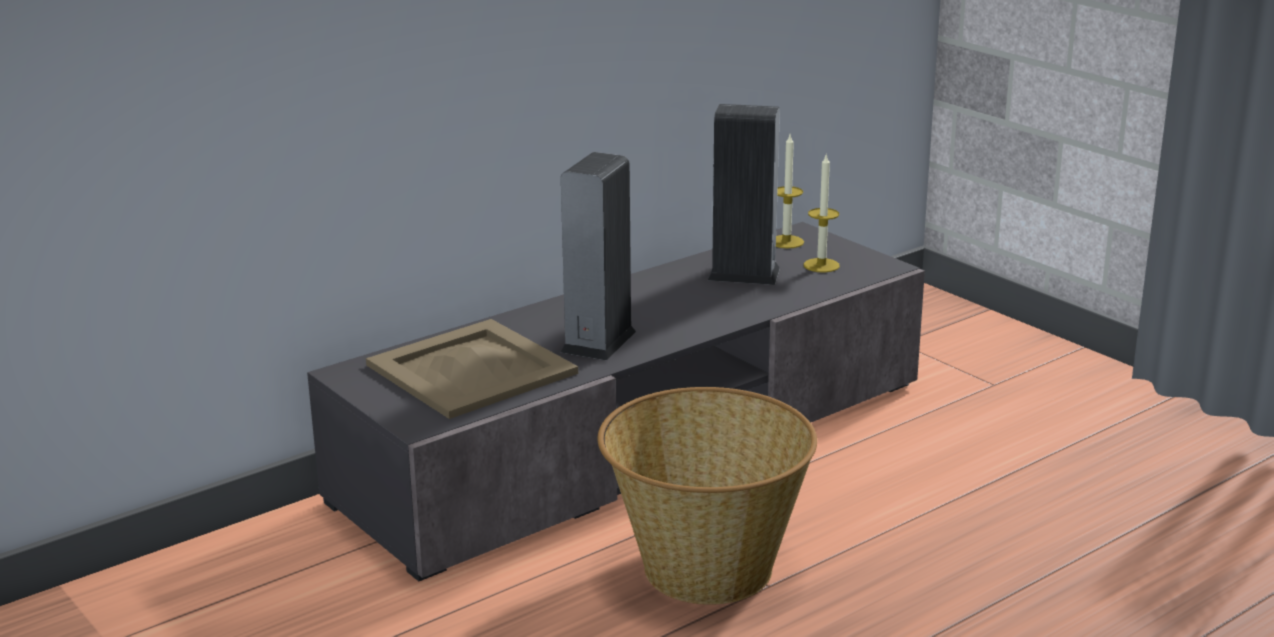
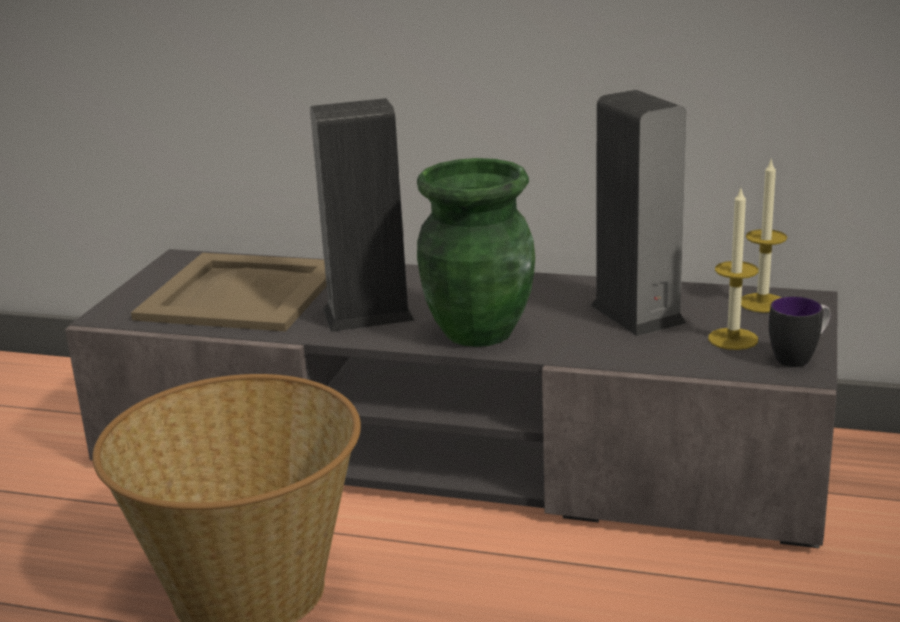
camera: 55 degrees right, 0 degrees up
none -> green vase [417,158,535,347]
none -> mug [769,296,831,367]

